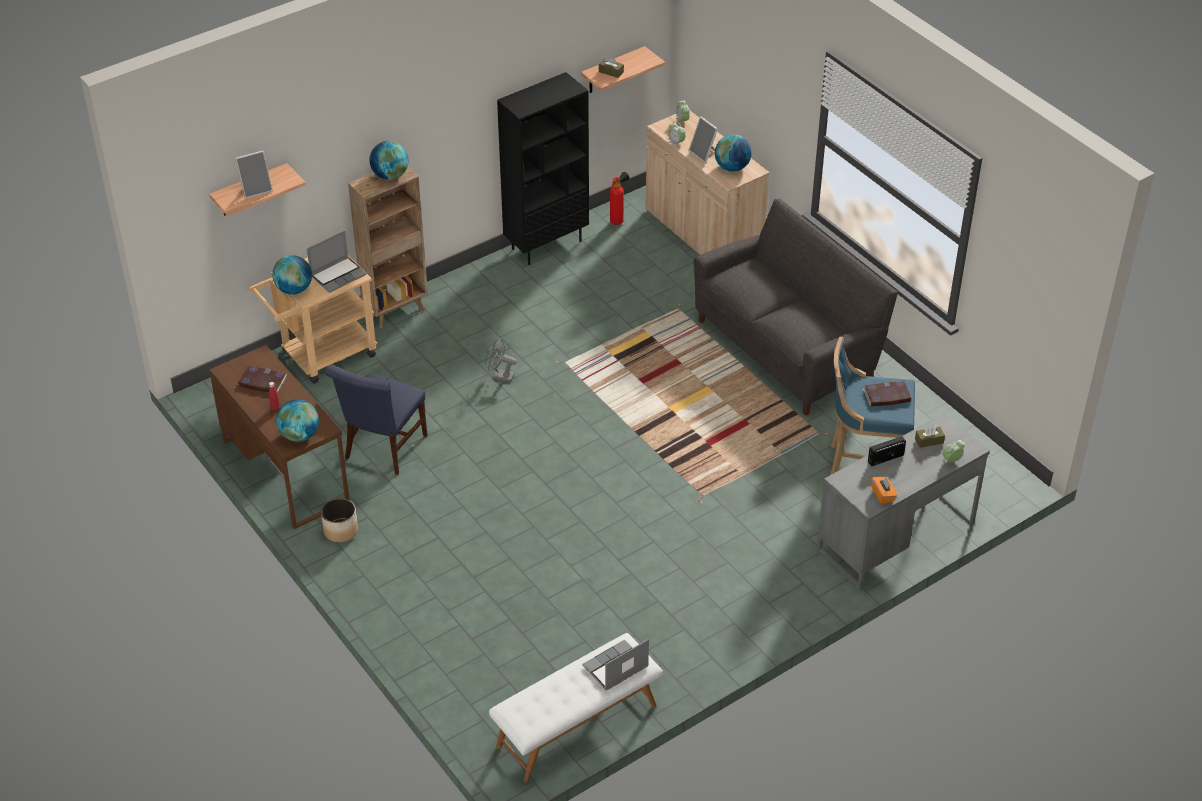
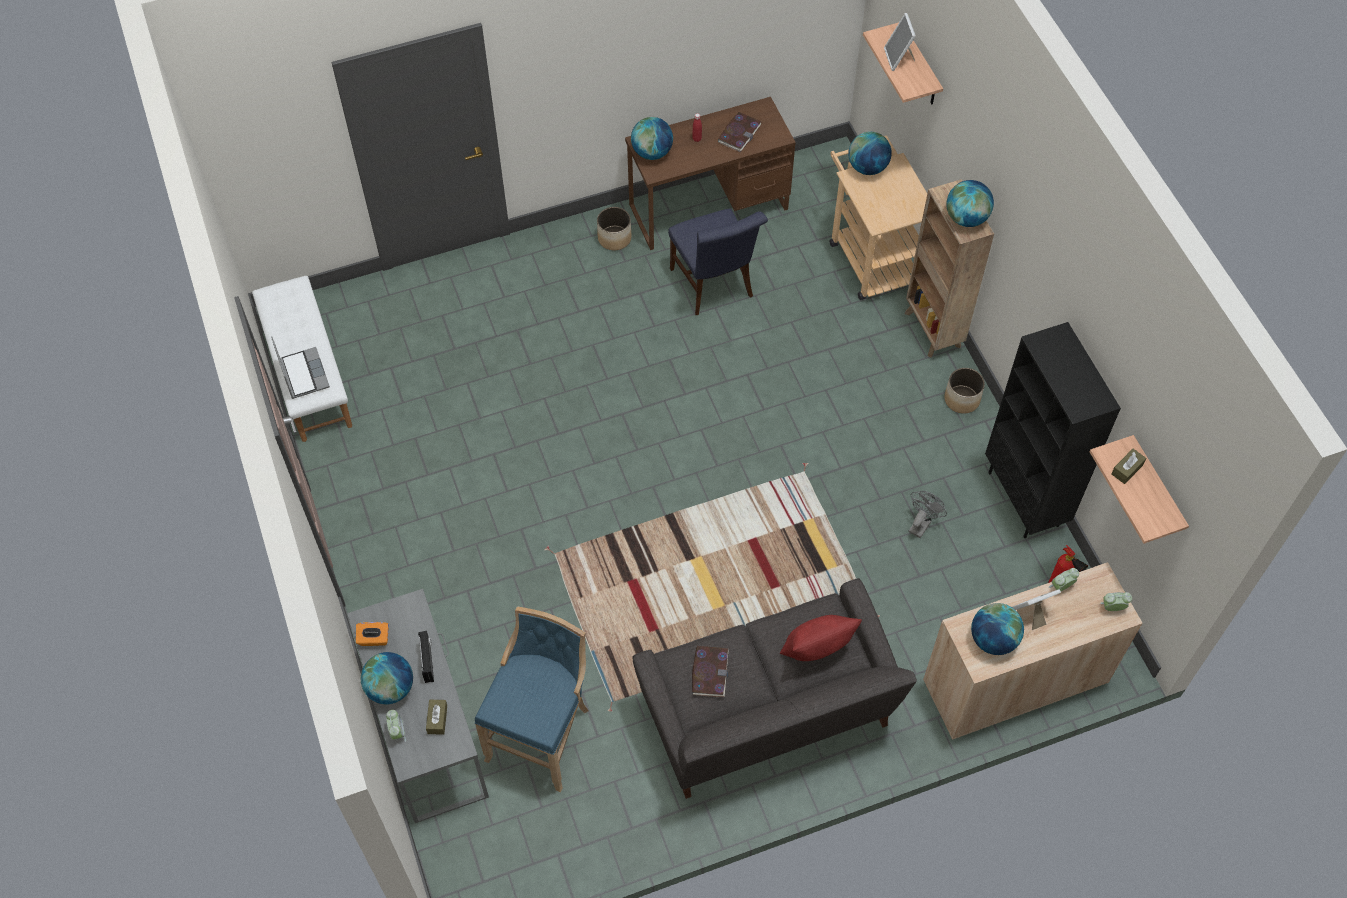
camera: 105 degrees right, 15 degrees up
laptop [307,231,367,293] -> none
blue chair [324,365,427,475] -> blue chair turned 150 degrees counterclockwise [668,208,768,315]
grey fan [485,339,517,382] -> grey fan moved to [908,491,947,538]
book [863,381,912,406] -> book moved to [692,646,728,697]
none -> globe [361,652,413,704]
none -> red pillow [780,615,862,661]
none -> planter [944,368,985,414]

